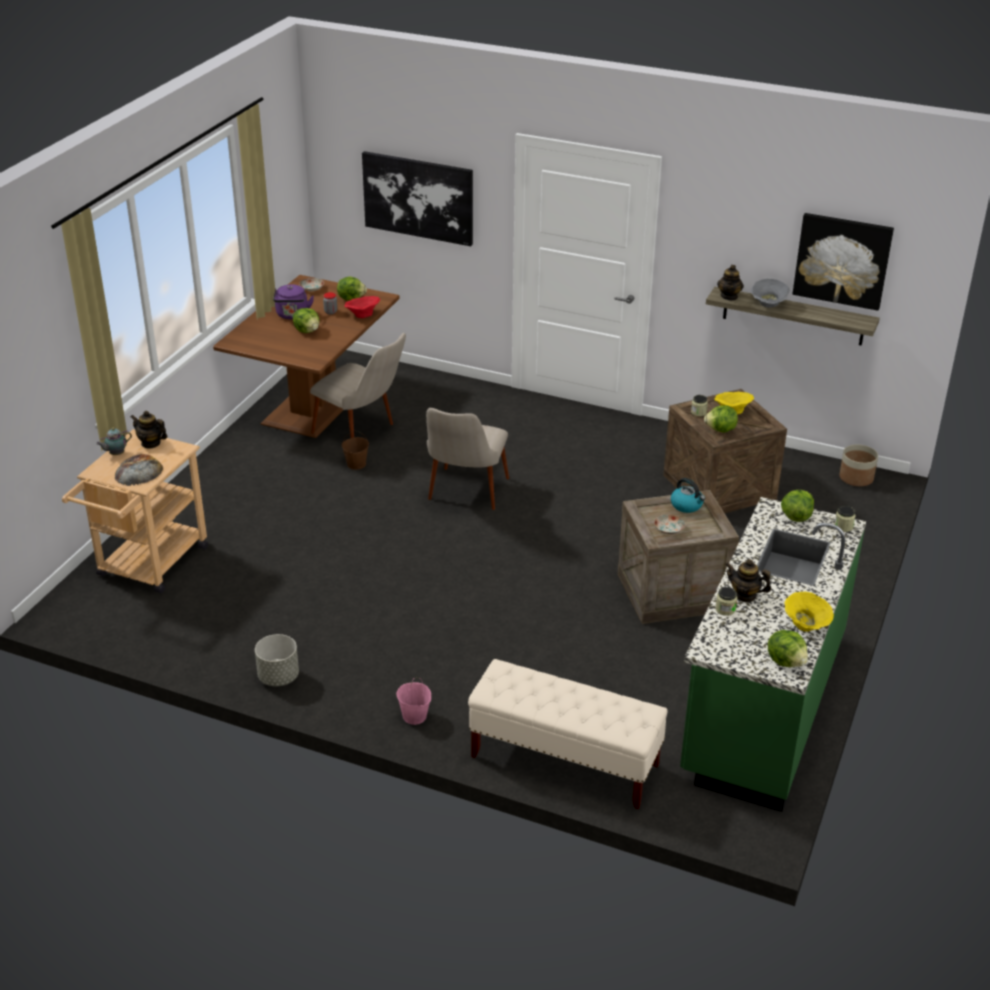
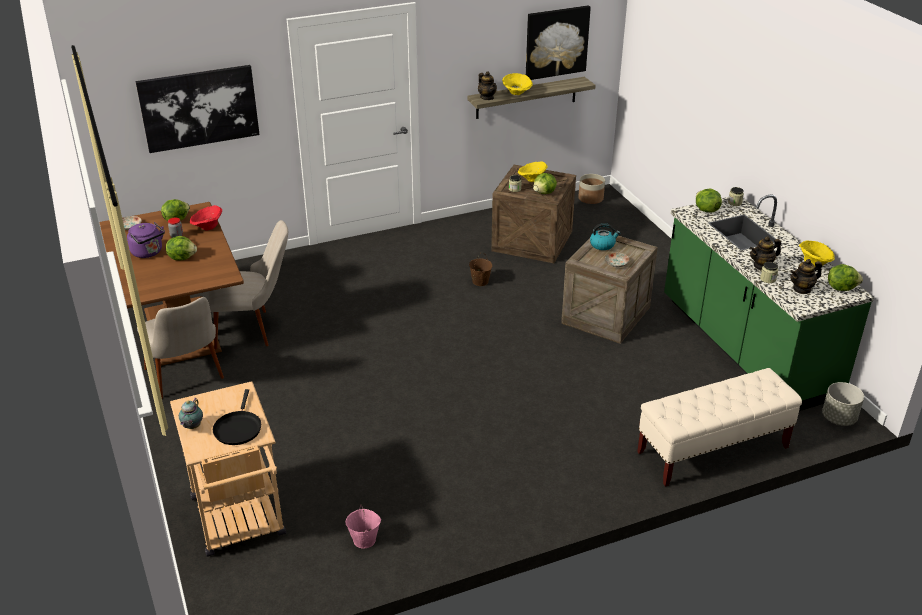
camera: 45 degrees left, 0 degrees up
bread [115,454,163,486] -> black frying pan [213,389,261,445]
teapot [131,411,167,449] -> teapot moved to [790,259,822,294]
grey planter [255,634,299,686] -> grey planter moved to [822,382,864,426]
brown bucket [342,430,369,470] -> brown bucket moved to [469,254,492,286]
pink bucket [396,677,431,725] -> pink bucket moved to [346,505,381,548]
beige chair [426,408,509,510] -> beige chair moved to [137,297,224,399]
grey bowl [751,278,790,307] -> yellow bowl [502,73,533,95]

